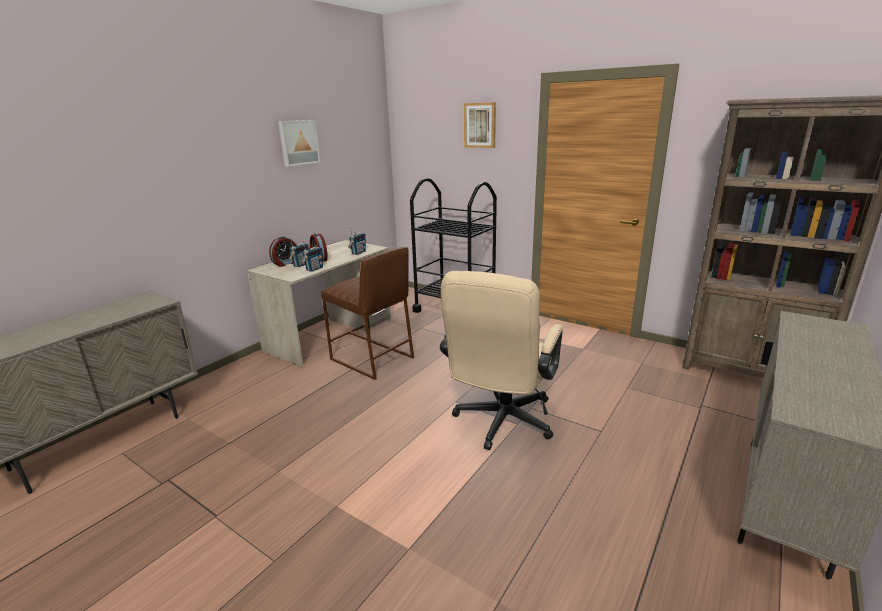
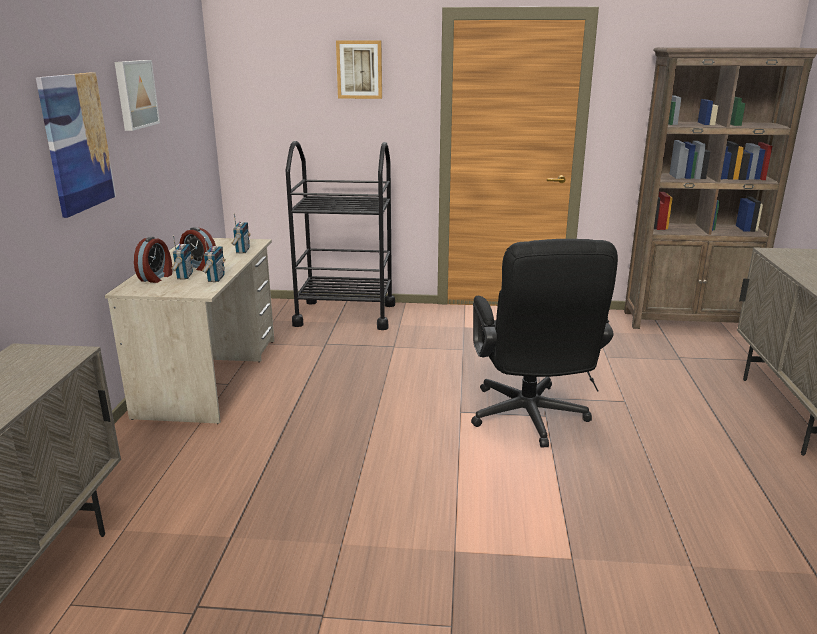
camera: 30 degrees left, 0 degrees up
brown stool [321,247,414,380] -> none
beige office chair [440,271,563,450] -> black office chair [471,239,618,448]
none -> picture [36,72,116,218]

